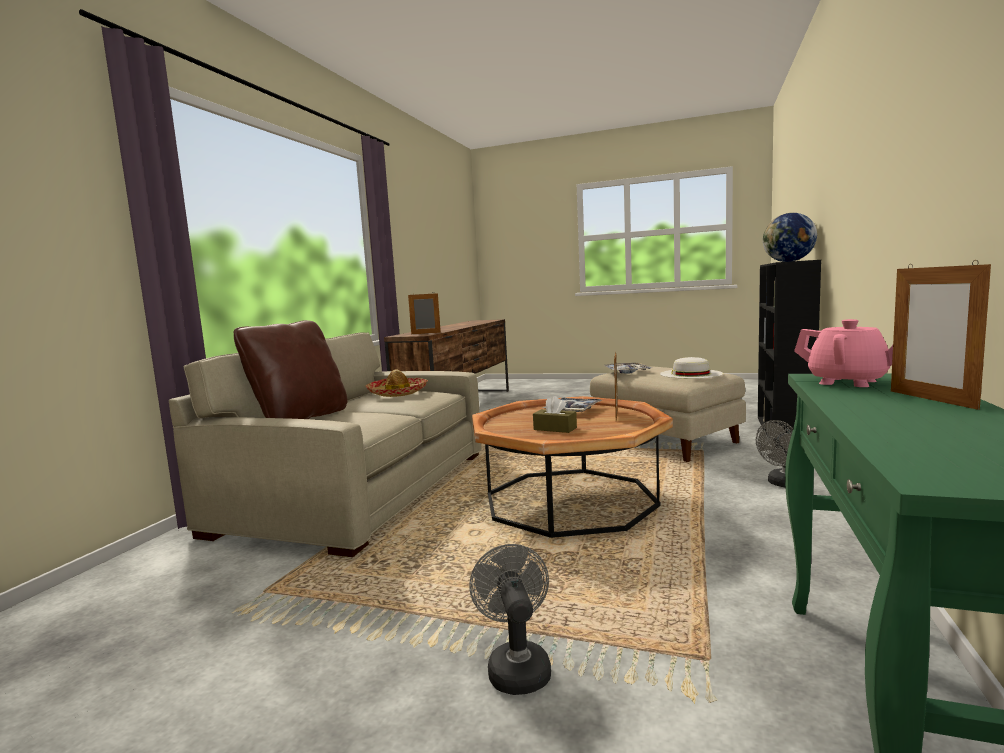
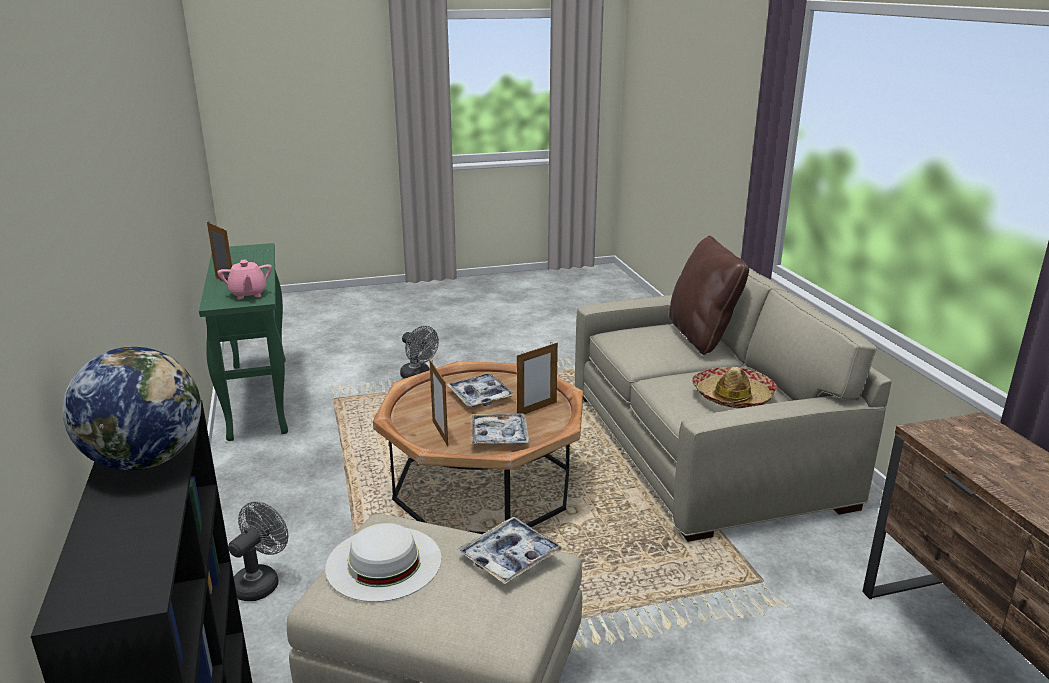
camera: 145 degrees right, 15 degrees up
picture frame [408,293,441,334] -> picture frame moved to [517,343,558,414]
brown tissue box [533,396,577,433] -> tray [446,373,516,407]
pink teapot [794,319,893,387] -> pink teapot turned 120 degrees counterclockwise [217,259,272,299]

